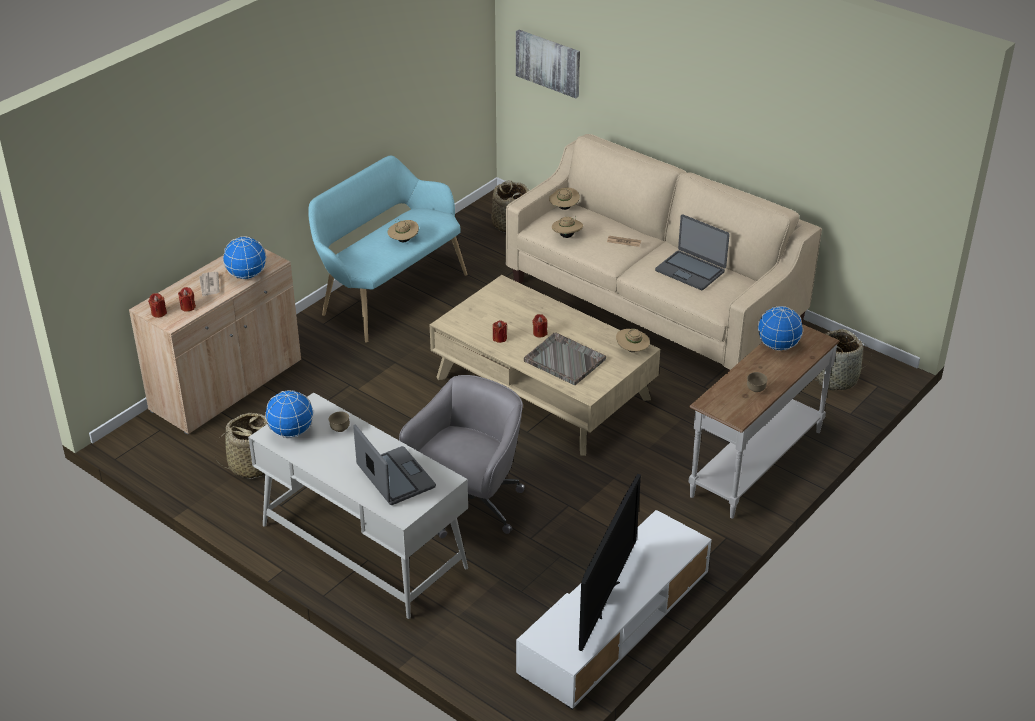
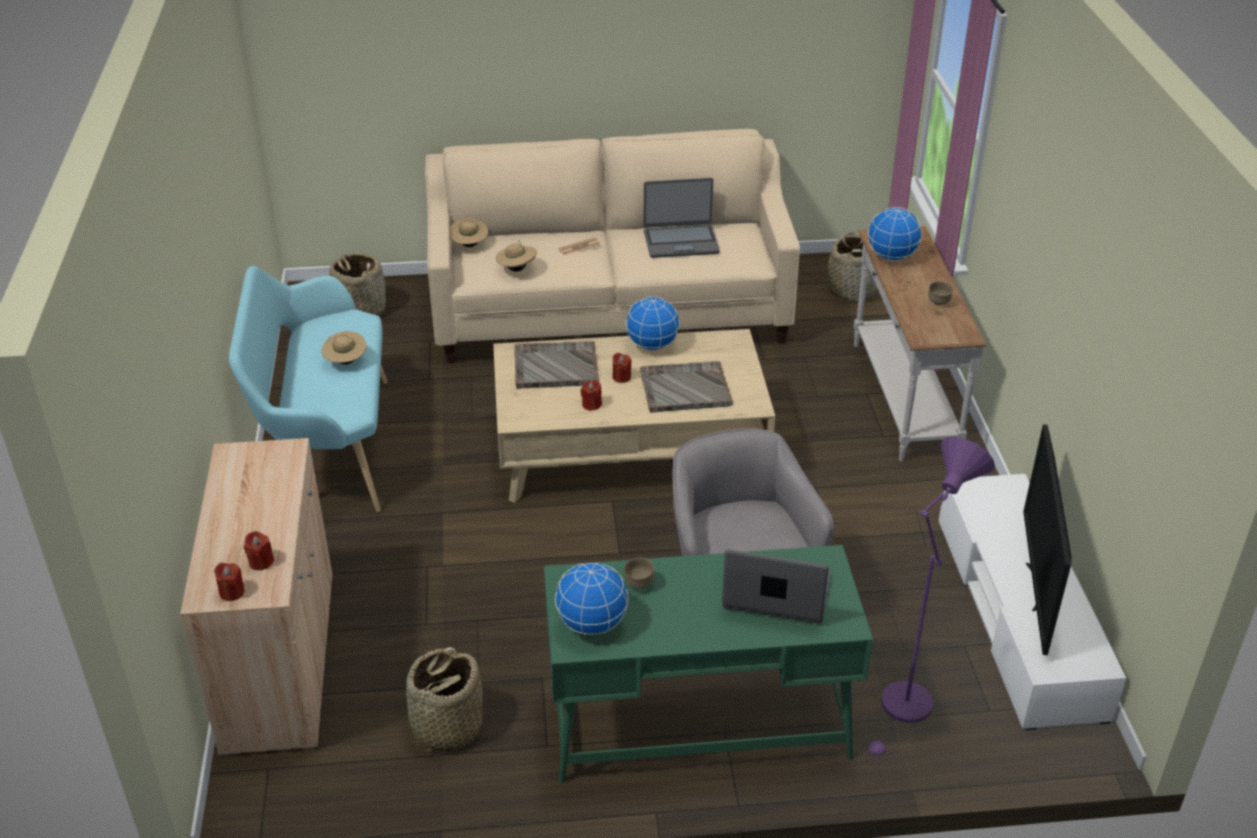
camera: 45 degrees left, 0 degrees up
newspaper [199,272,220,297] -> none
globe [223,236,266,279] -> globe moved to [625,296,680,350]
white desk [248,392,468,619] -> green desk [544,545,873,784]
picture [516,30,580,98] -> none
television [579,474,641,651] -> television turned 150 degrees counterclockwise [1023,424,1072,655]
beige hat [616,329,650,352] -> none
none -> grey tray [514,341,599,389]
none -> purple floor lamp [868,437,995,761]

